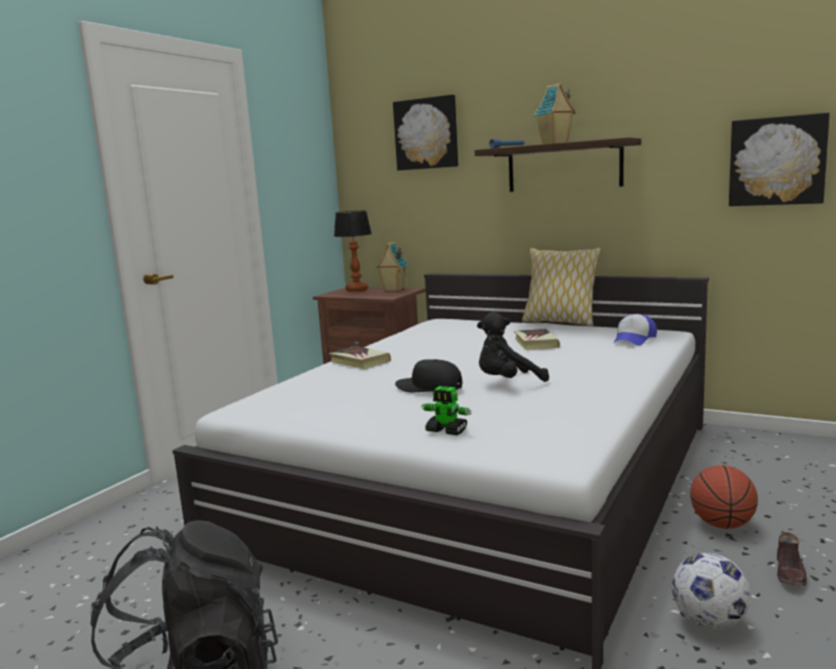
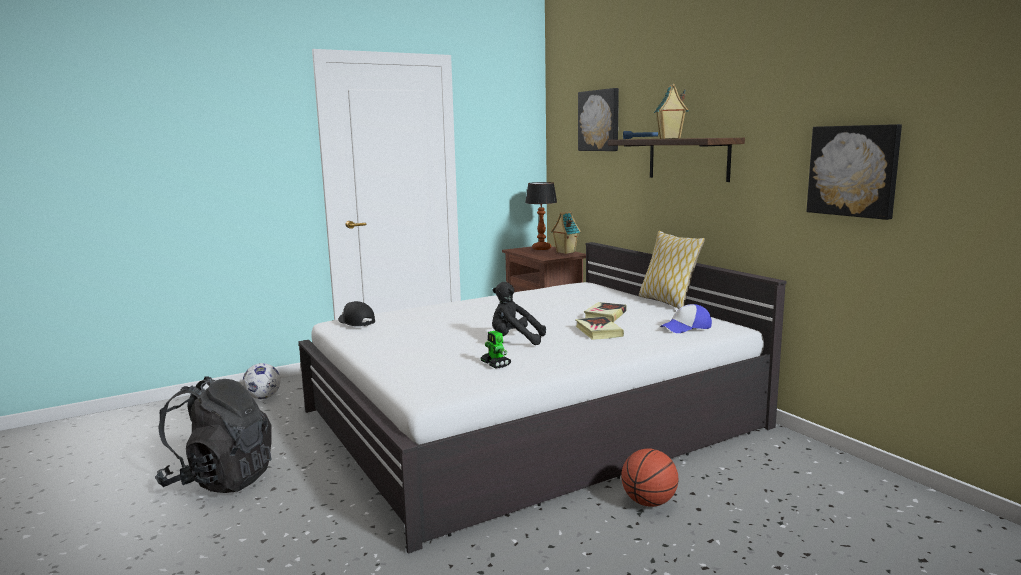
camera: 30 degrees right, 0 degrees up
book [329,346,391,369] -> book moved to [575,317,624,340]
black cap [395,359,462,392] -> black cap moved to [338,301,375,326]
toy robot [421,386,472,436] -> toy robot moved to [481,331,511,368]
football [672,553,751,630] -> football moved to [243,363,280,399]
brown shoe [777,532,807,586] -> none

